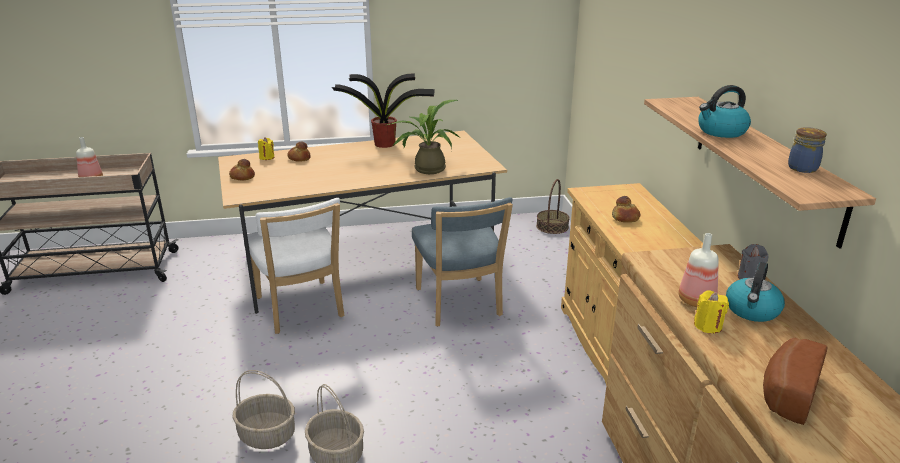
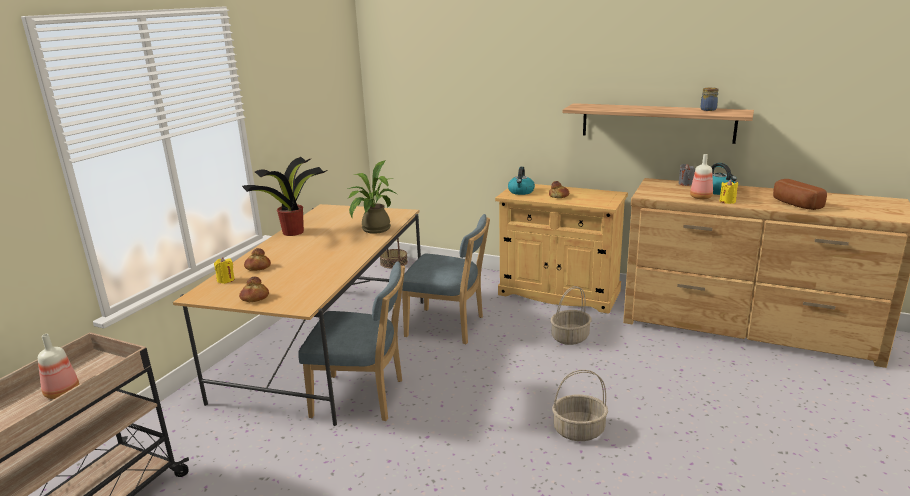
camera: 55 degrees left, 5 degrees down
basket [232,370,295,449] -> basket moved to [550,286,591,345]
white chair [247,198,344,334] -> blue chair [298,261,405,421]
kettle [698,85,751,138] -> kettle moved to [508,167,535,195]

